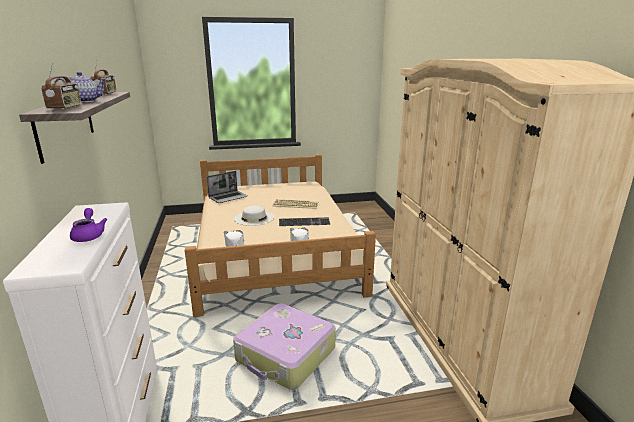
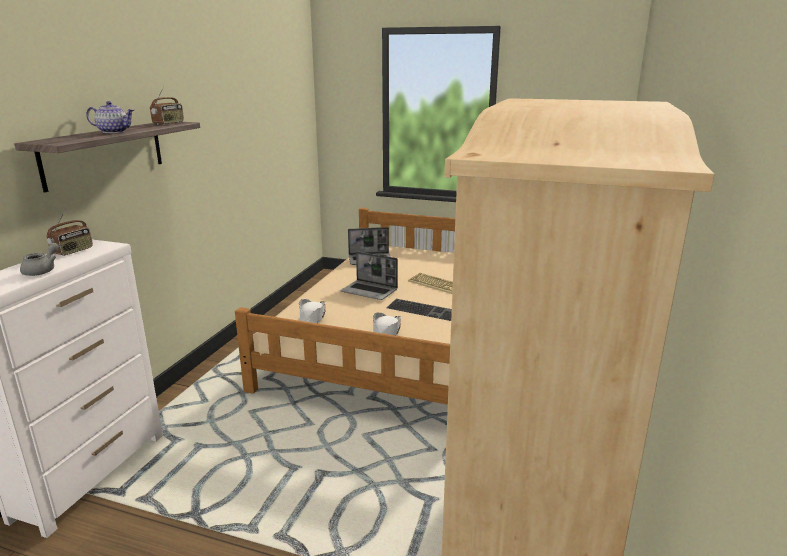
camera: 30 degrees right, 0 degrees up
radio [41,63,81,110] -> radio moved to [46,209,93,256]
purple teapot [70,208,107,242] -> grey teapot [20,243,59,276]
suitcase [233,304,336,390] -> none
white hat [234,206,274,226] -> laptop [340,251,398,300]

